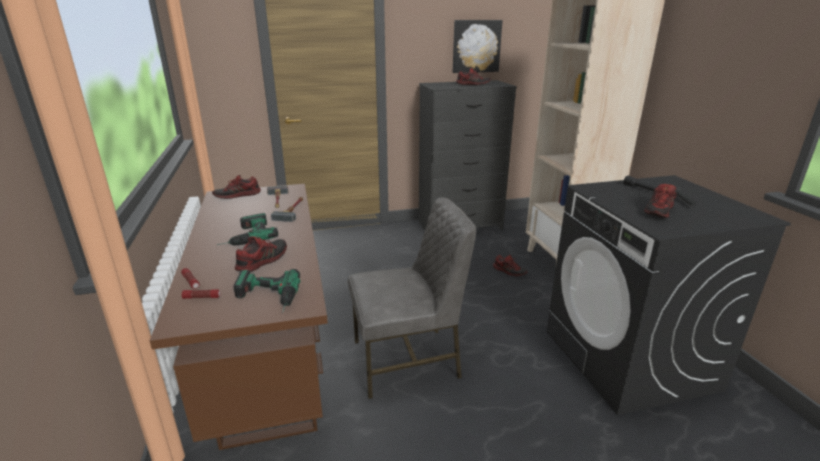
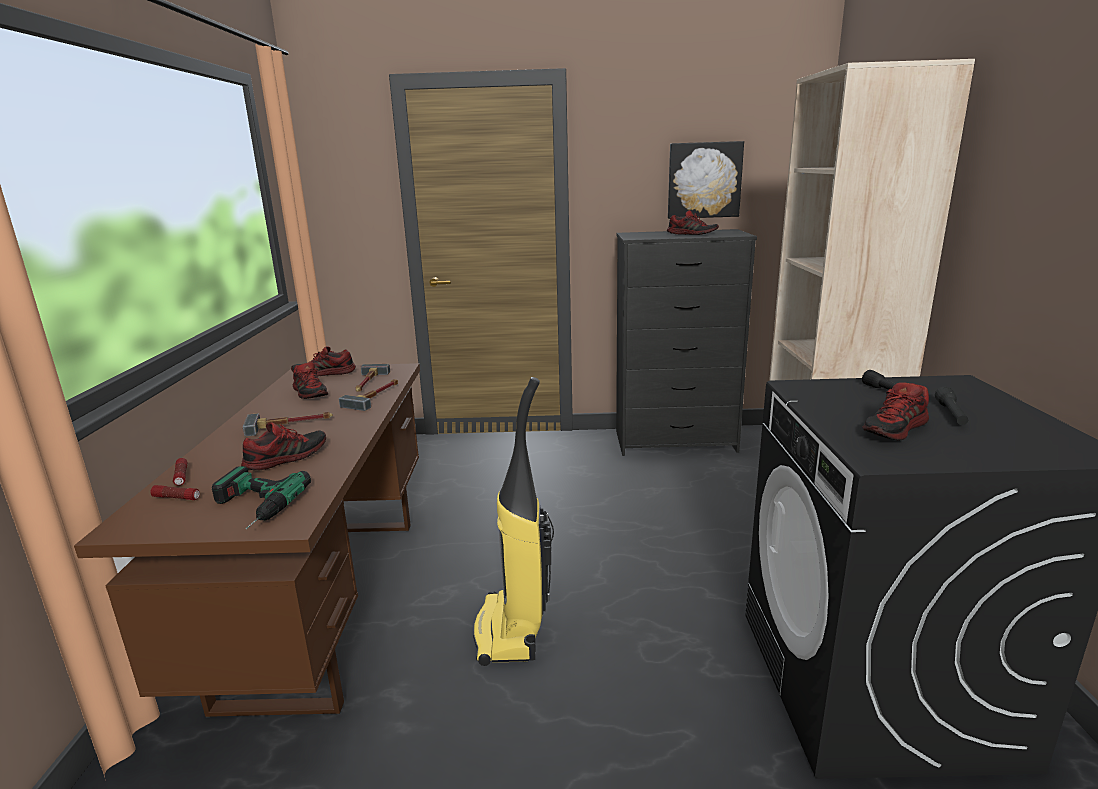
camera: 15 degrees right, 5 degrees down
power drill [217,213,278,246] -> hammer [243,412,333,437]
grey chair [348,197,476,399] -> vacuum cleaner [473,377,554,666]
shoe [493,255,527,276] -> shoe moved to [293,362,328,399]

